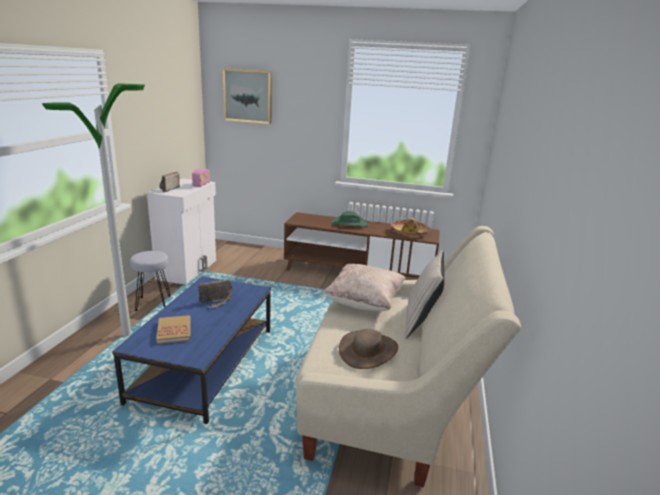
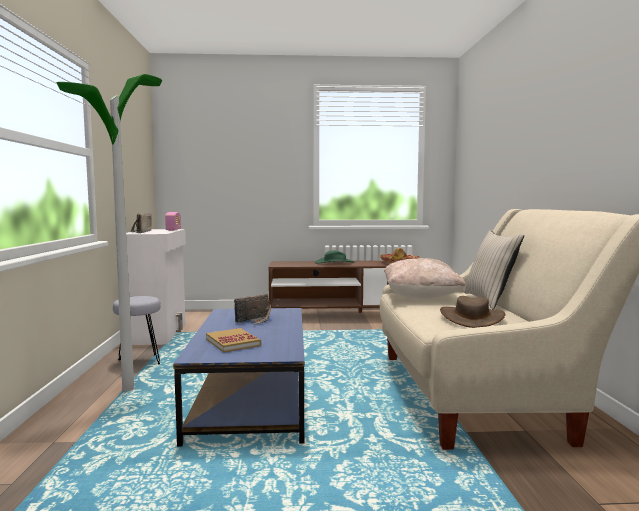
camera: 15 degrees left, 15 degrees down
picture [223,69,272,124] -> none

